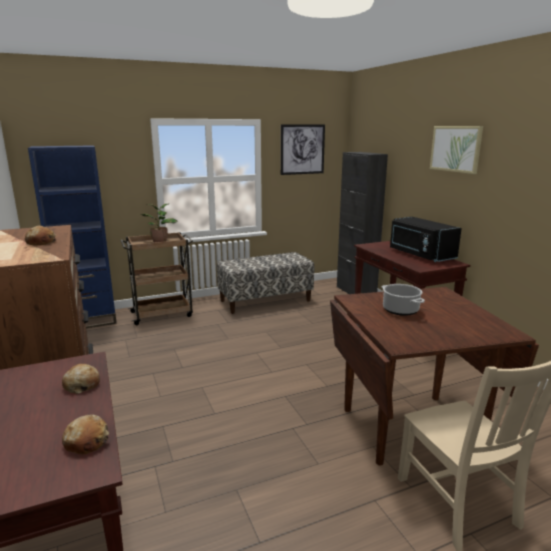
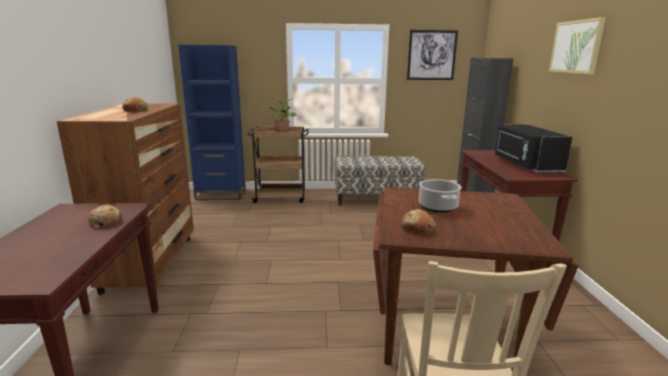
camera: 20 degrees right, 0 degrees up
bread [62,414,109,454] -> bread moved to [401,209,436,235]

